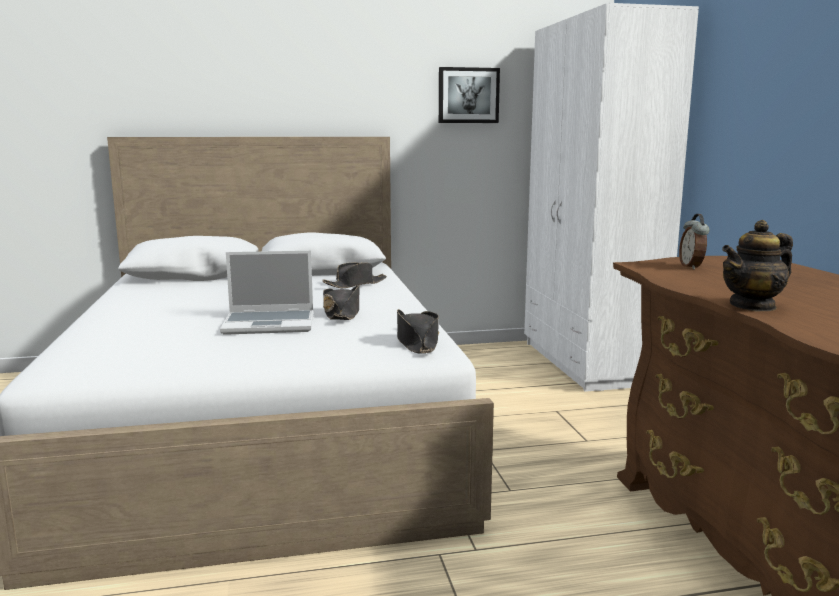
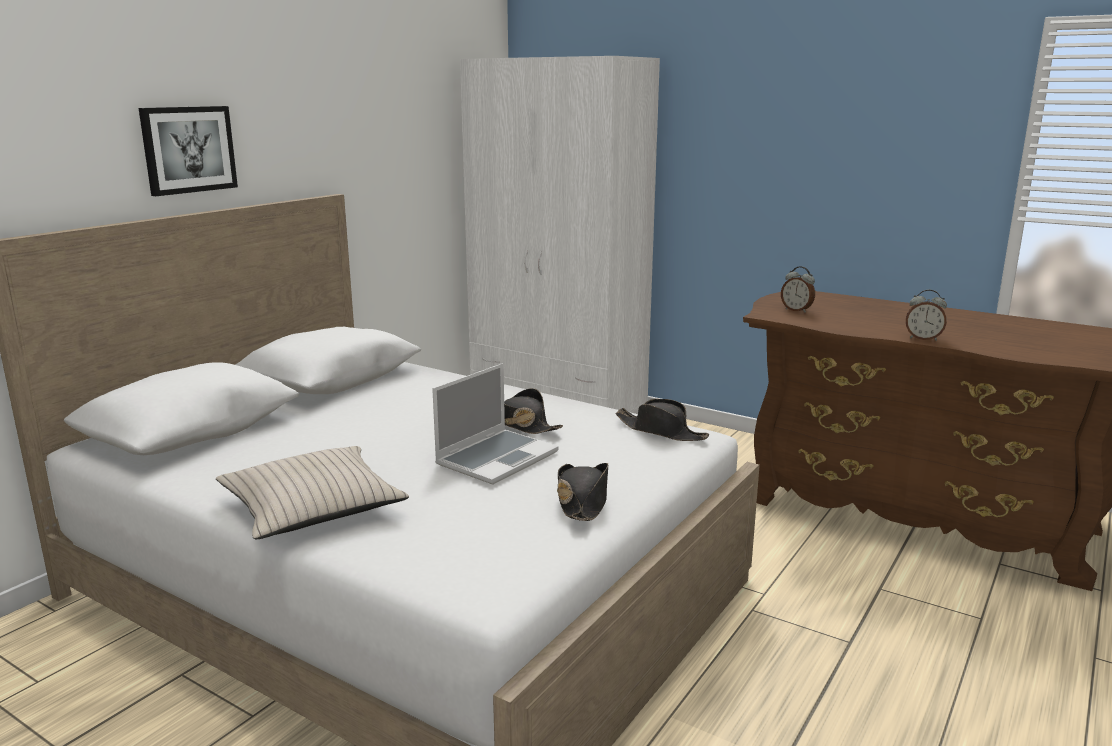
camera: 45 degrees left, 5 degrees up
black hat [322,262,387,288] -> black hat moved to [557,463,608,521]
picture [439,67,500,123] -> picture moved to [139,106,238,196]
teapot [722,220,793,311] -> alarm clock [906,290,947,341]
none -> beige pillow [216,446,409,539]

